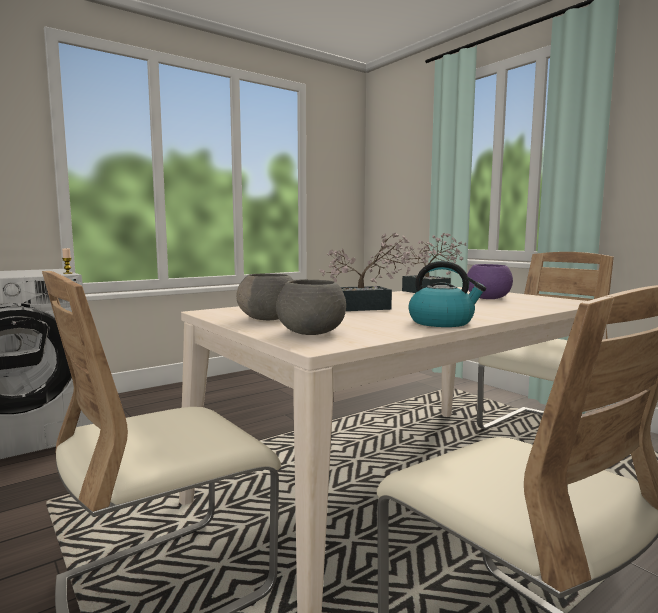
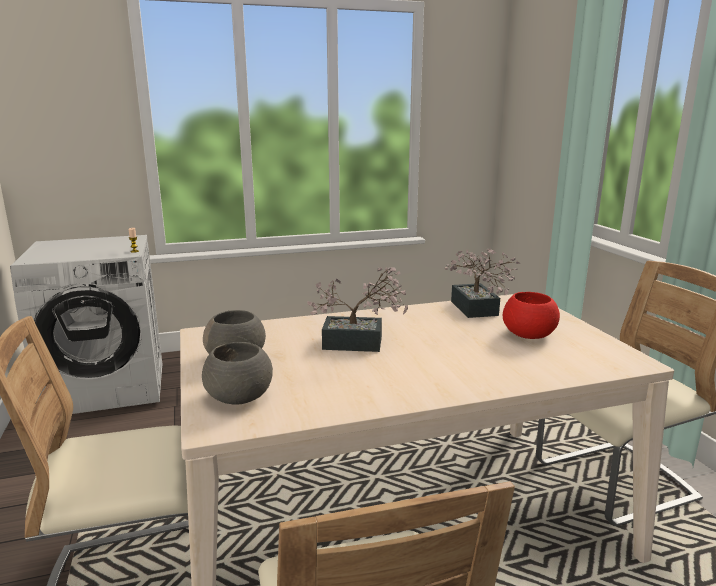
camera: 20 degrees right, 10 degrees up
kettle [409,261,486,327] -> none
purple bowl [467,264,513,299] -> red bowl [503,292,560,339]

